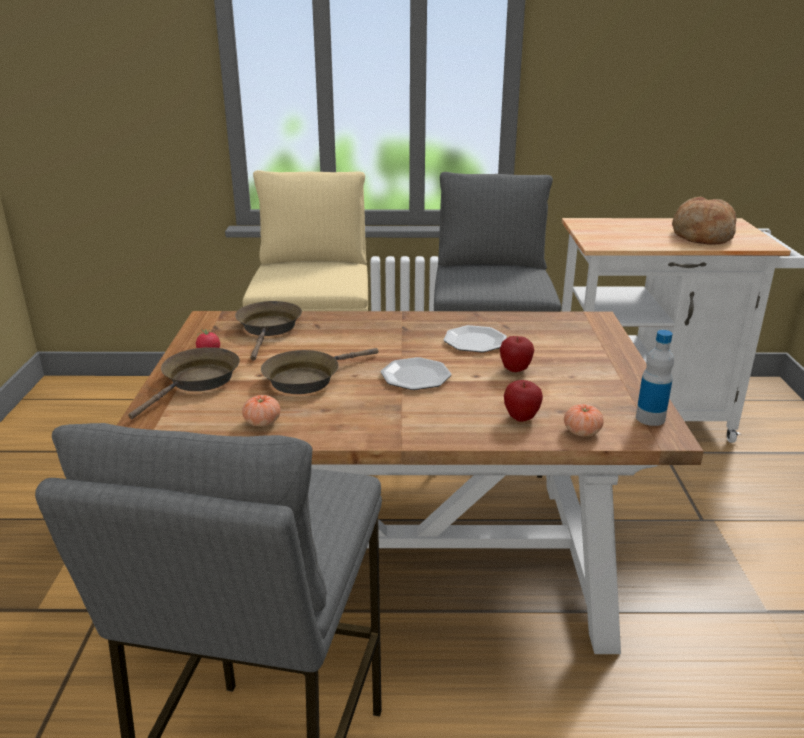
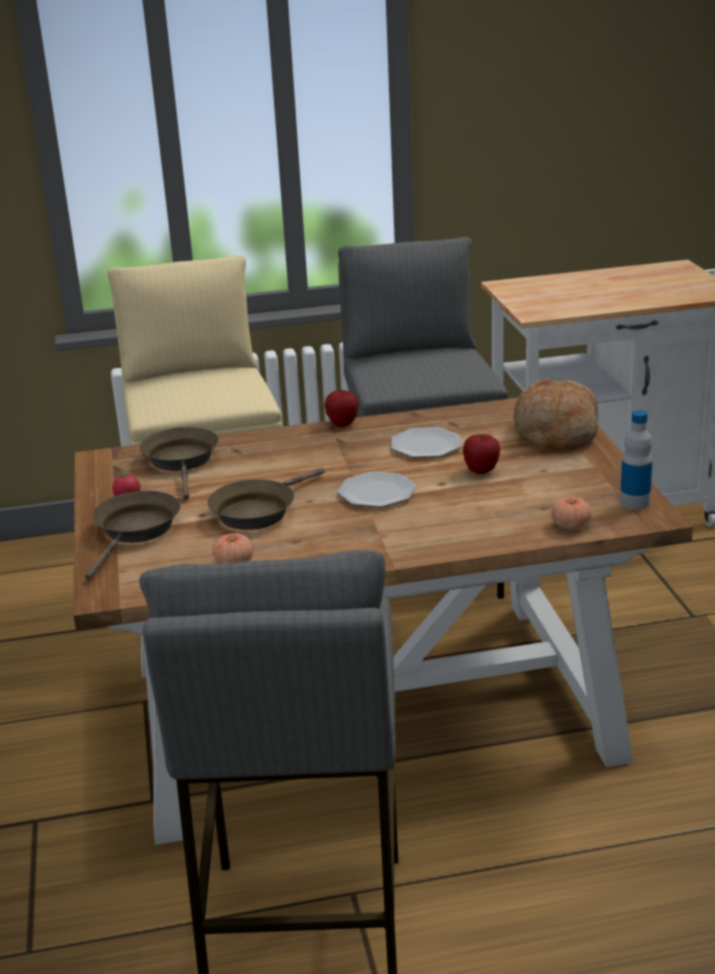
camera: 10 degrees left, 0 degrees up
apple [504,380,543,422] -> apple moved to [325,390,359,427]
bread [672,196,737,245] -> bread moved to [514,378,599,450]

